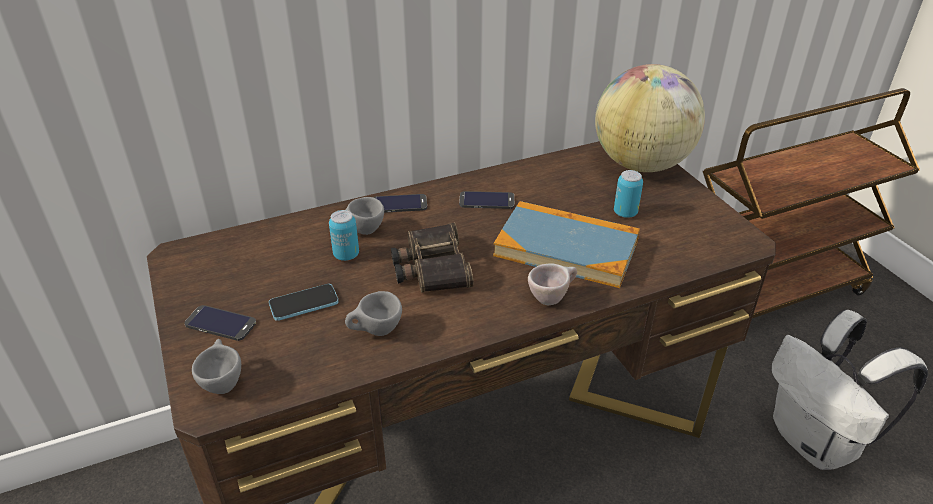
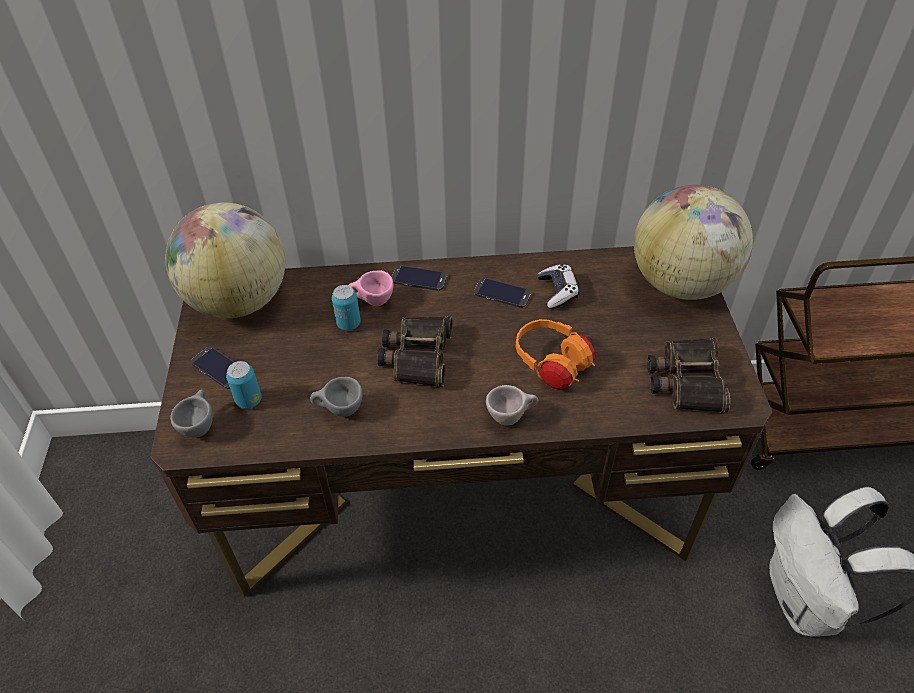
camera: 20 degrees right, 10 degrees up
phone [269,284,339,321] -> none
grey cup [345,197,384,235] -> pink cup [348,270,394,306]
book [493,201,640,288] -> orange headphones [516,319,595,390]
can [614,170,643,218] -> can moved to [226,361,261,409]
none -> globe [165,202,285,318]
none -> game controller [537,264,579,309]
none -> binoculars [648,338,730,412]

